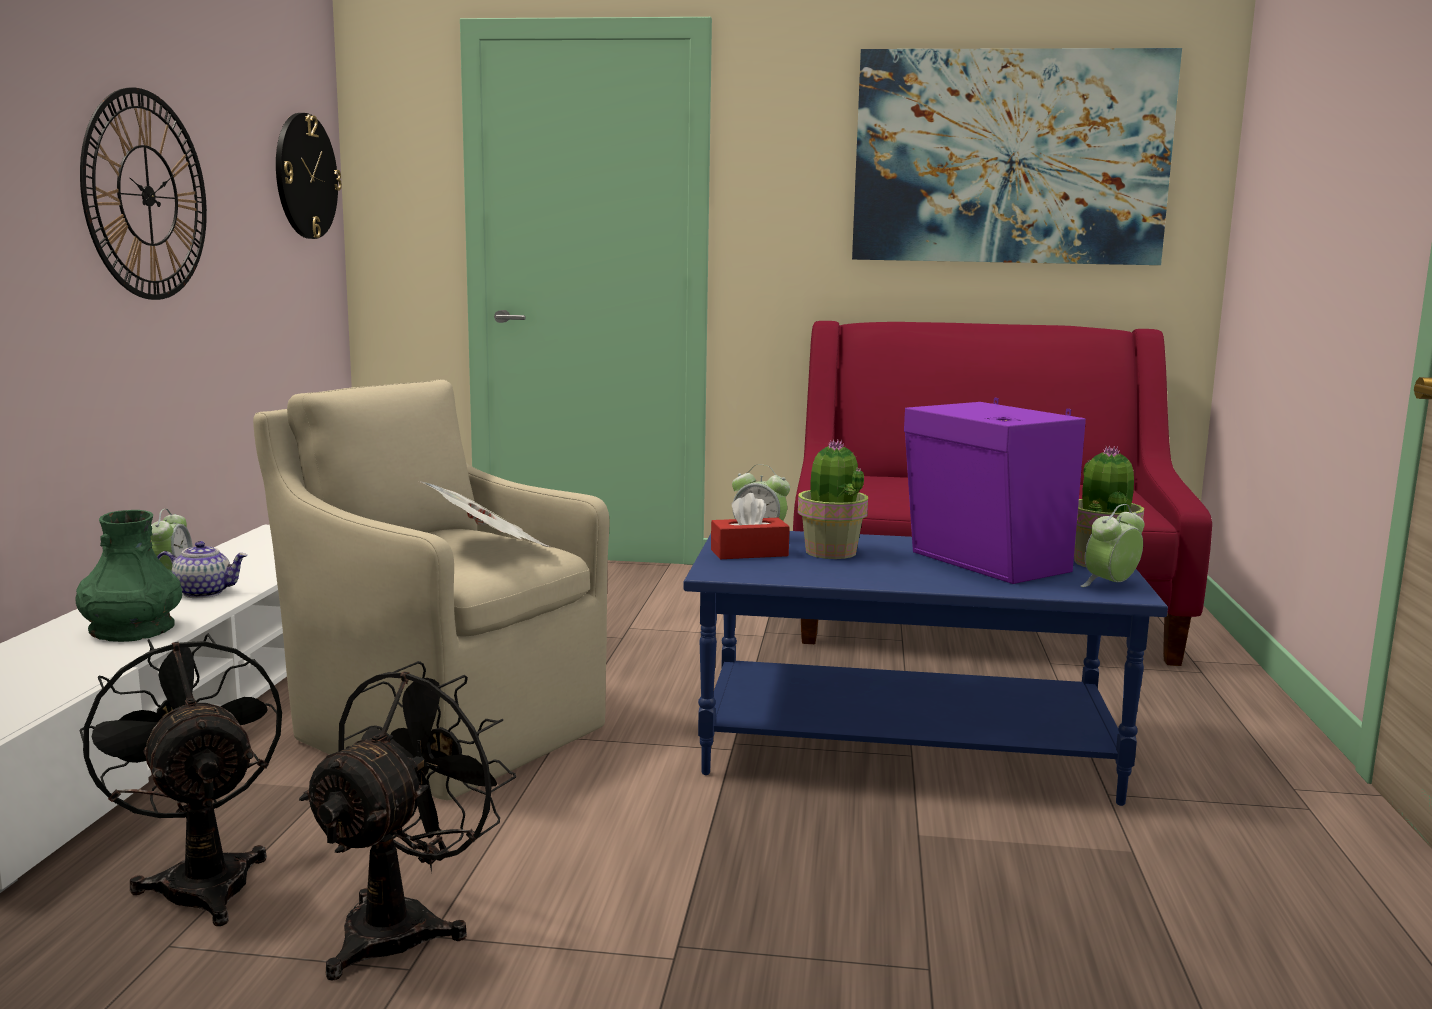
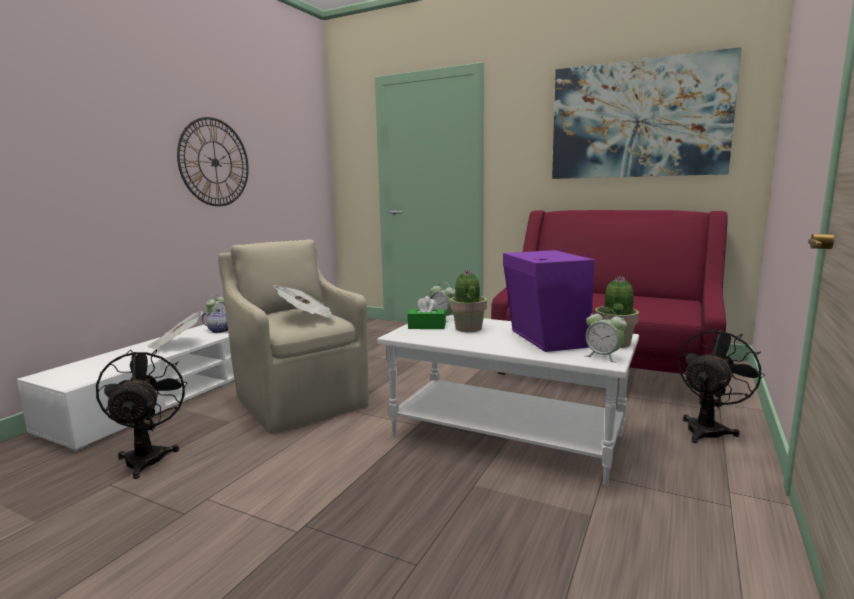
camera: 20 degrees right, 0 degrees up
green vase [76,510,182,642] -> newspaper [147,311,204,350]
wall clock [276,113,342,239] -> none
black fan [299,661,516,981] -> black fan moved to [678,328,765,443]
blue coffee table [684,531,1168,806] -> white coffee table [377,315,639,486]
red tissue box [711,493,790,559] -> green tissue box [407,296,446,329]
alarm clock [1081,504,1144,587] -> alarm clock turned 120 degrees counterclockwise [584,309,627,363]

